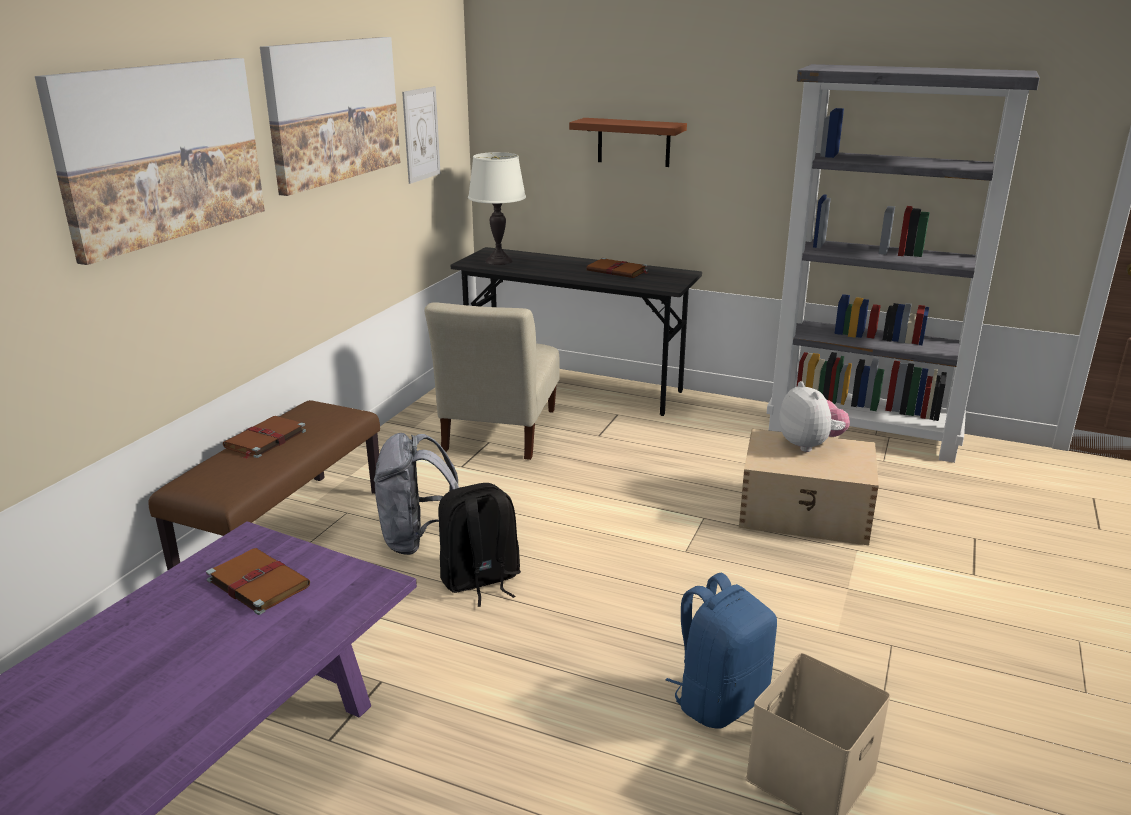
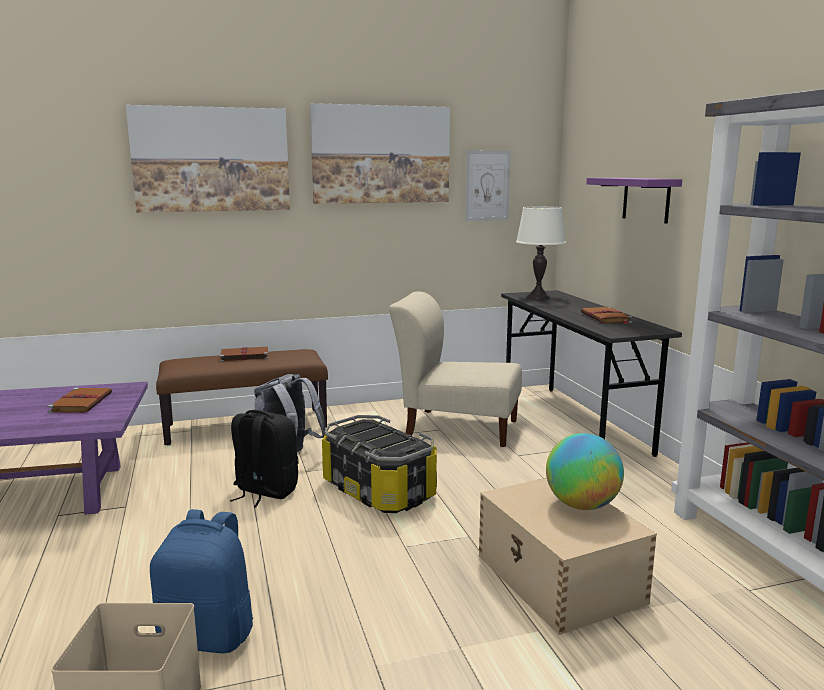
camera: 50 degrees right, 10 degrees down
beige chair [424,302,559,460] -> beige chair turned 45 degrees clockwise [389,291,522,447]
brown shelf [569,118,687,167] -> purple shelf [587,178,682,224]
plush toy [779,381,850,452] -> globe [546,433,624,510]
none -> storage box [322,415,437,513]

